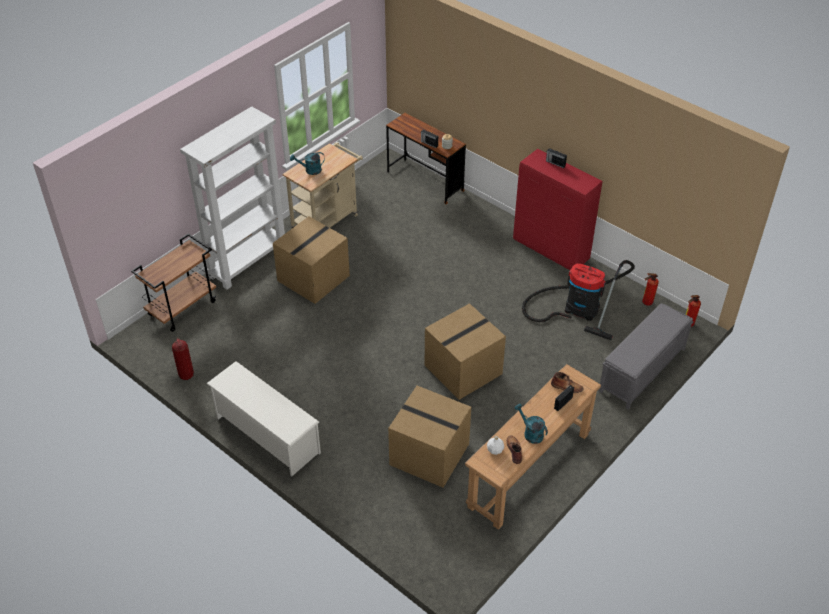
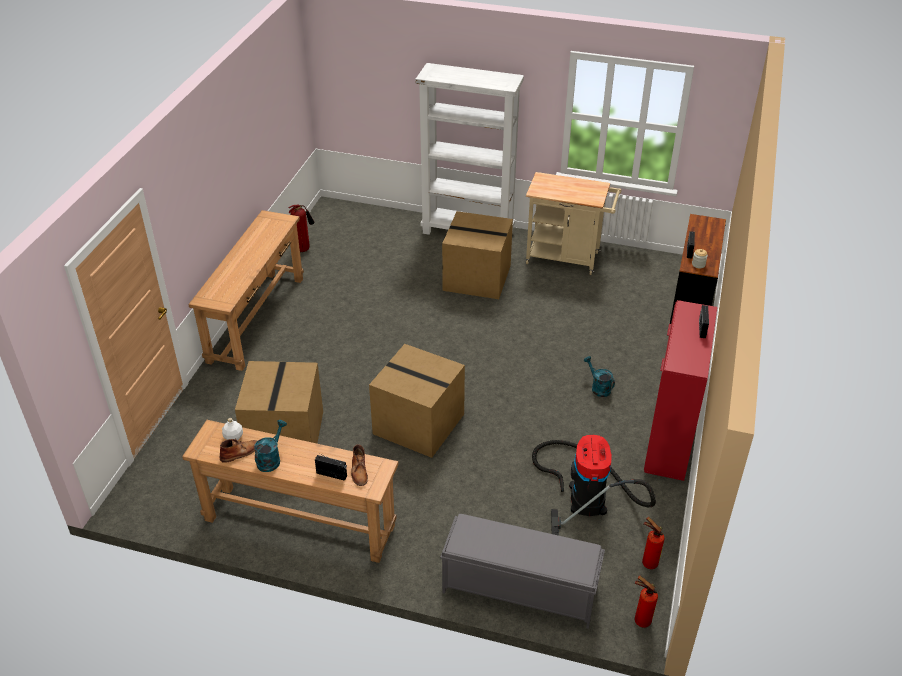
camera: 65 degrees right, 5 degrees down
brown cart [131,233,216,332] -> none
white shoe rack [207,361,321,476] -> brown console table [188,210,304,371]
turquoise watering can [290,152,325,175] -> turquoise watering can moved to [584,356,615,397]

